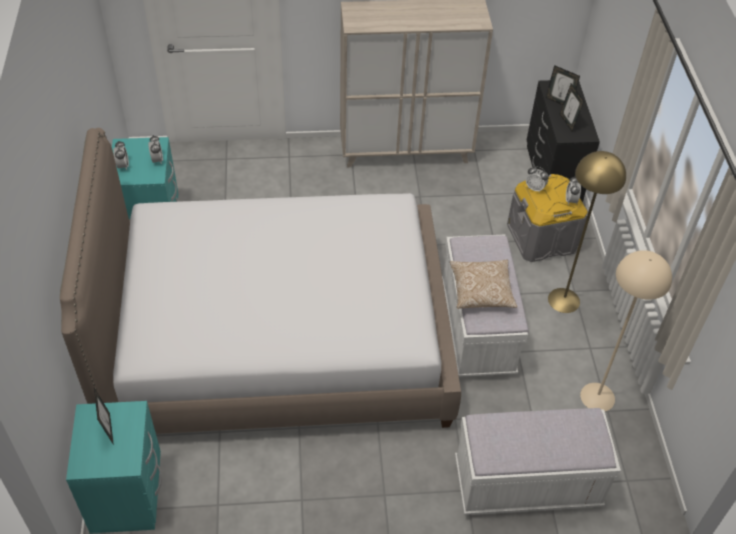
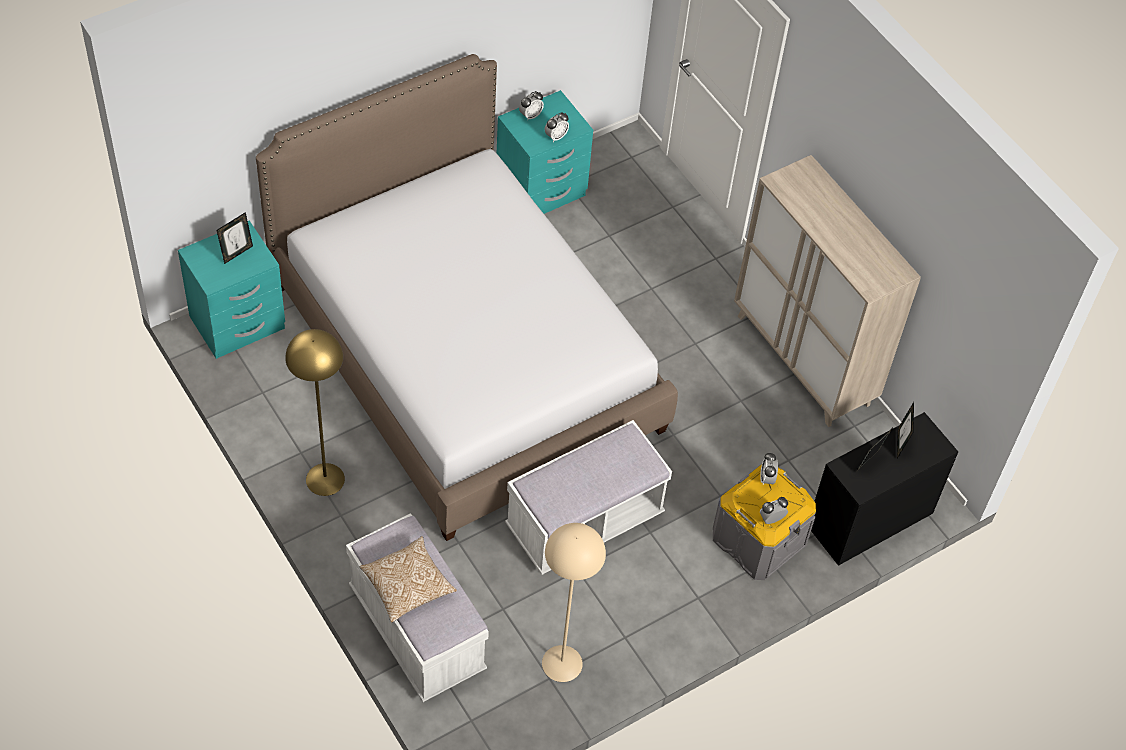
camera: 60 degrees right, 5 degrees up
pillow [450,259,517,309] -> pillow moved to [360,536,457,622]
yellow floor lamp [548,151,626,313] -> yellow floor lamp moved to [285,329,345,496]

